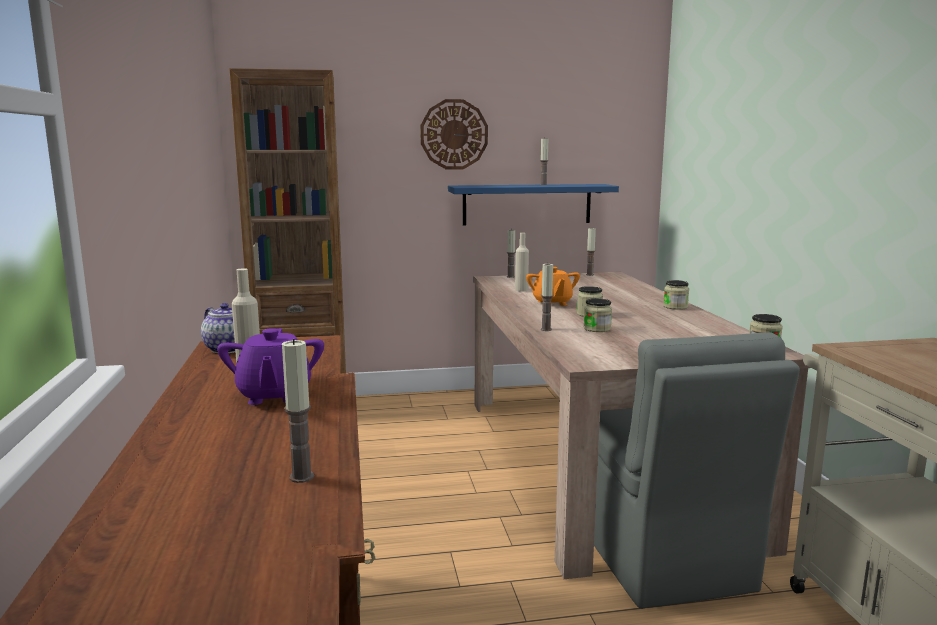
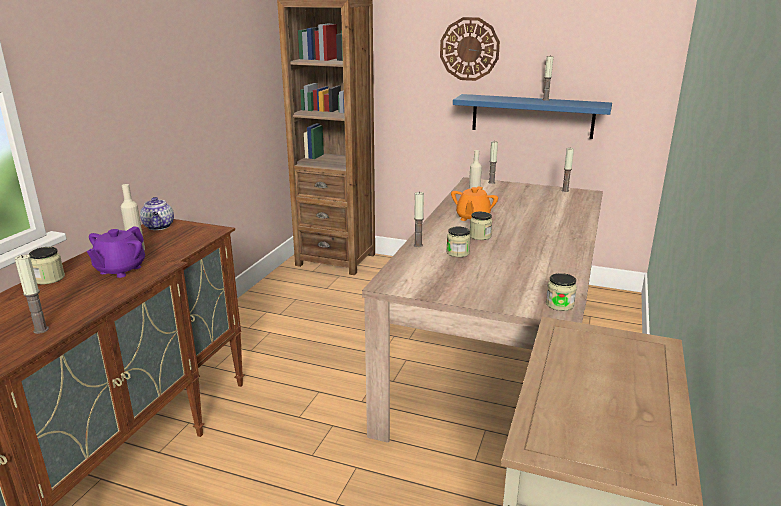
camera: 30 degrees right, 10 degrees up
grey chair [594,332,800,609] -> none
jar [663,280,689,310] -> jar moved to [29,247,65,284]

